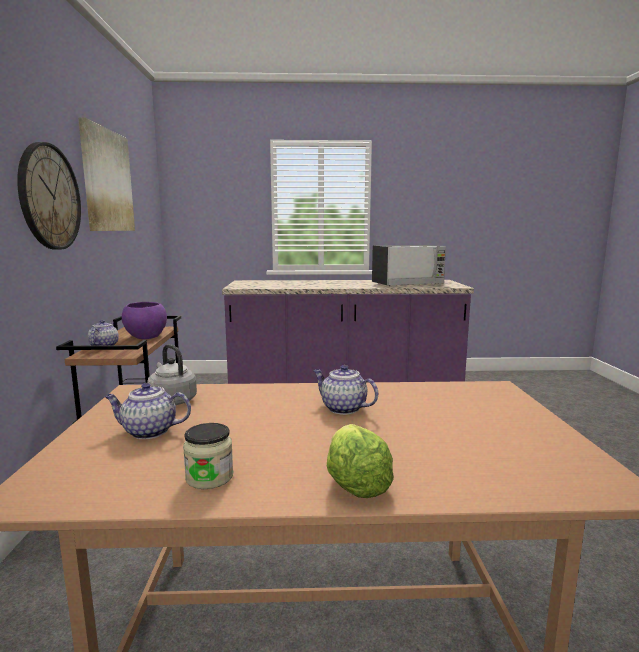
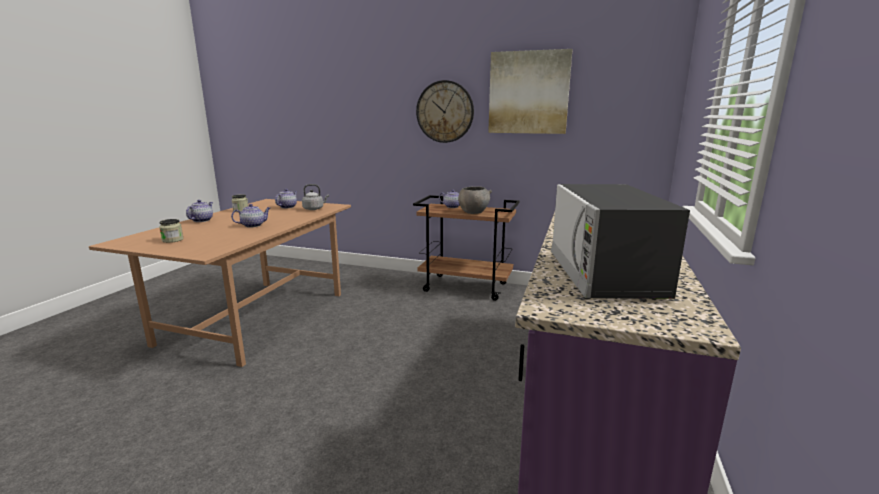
camera: 110 degrees right, 5 degrees up
purple bowl [122,302,167,339] -> grey bowl [458,186,492,214]
lettuce [327,424,394,498] -> teapot [186,200,213,222]
none -> jar [159,219,183,243]

